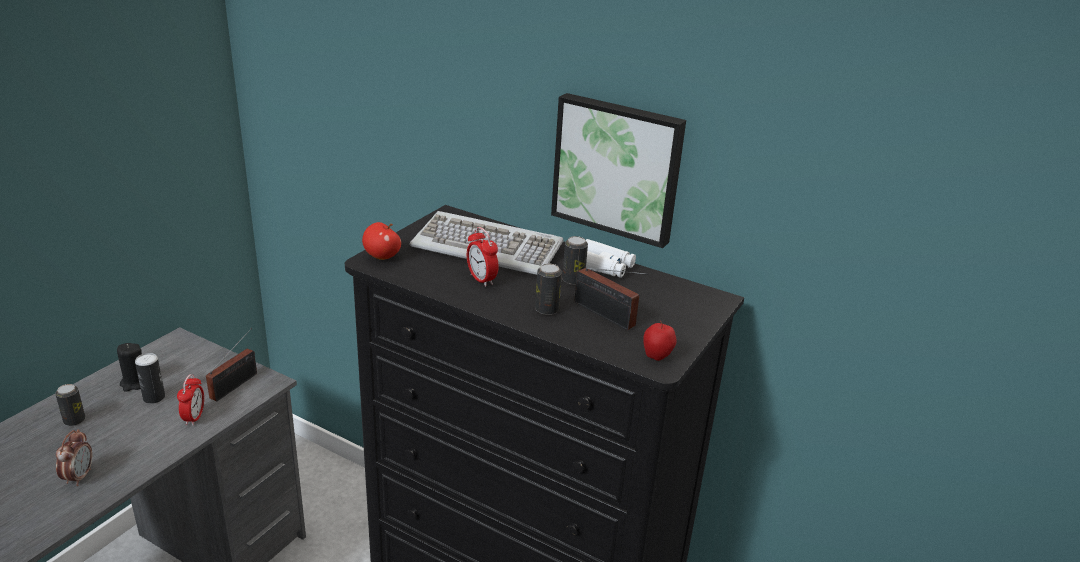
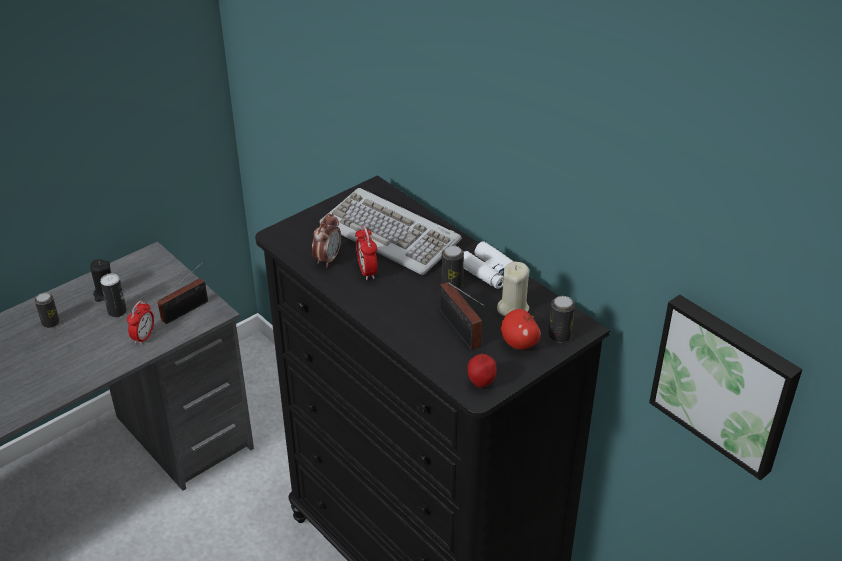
camera: 20 degrees right, 10 degrees up
alarm clock [56,429,92,486] -> alarm clock moved to [312,213,341,267]
apple [362,222,401,260] -> apple moved to [501,309,541,350]
can [535,264,562,315] -> can moved to [548,296,575,343]
picture [551,93,686,248] -> picture moved to [649,294,803,480]
none -> beige candle [497,261,529,316]

